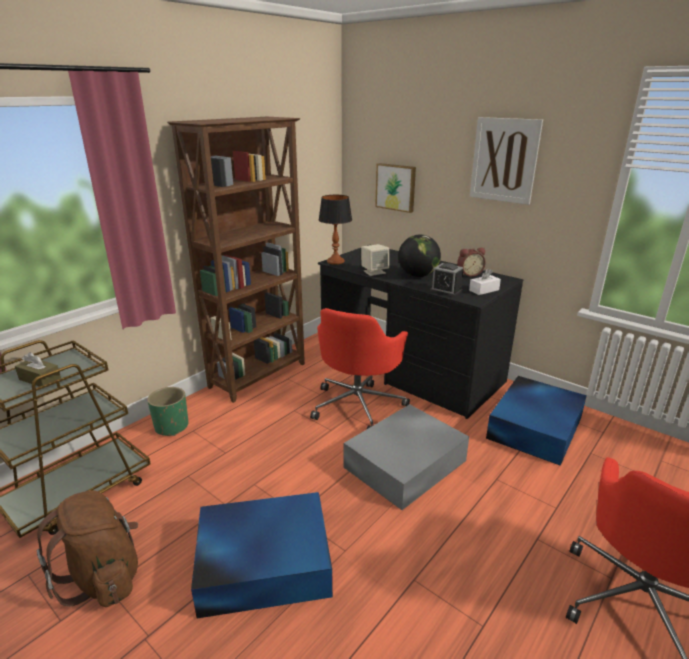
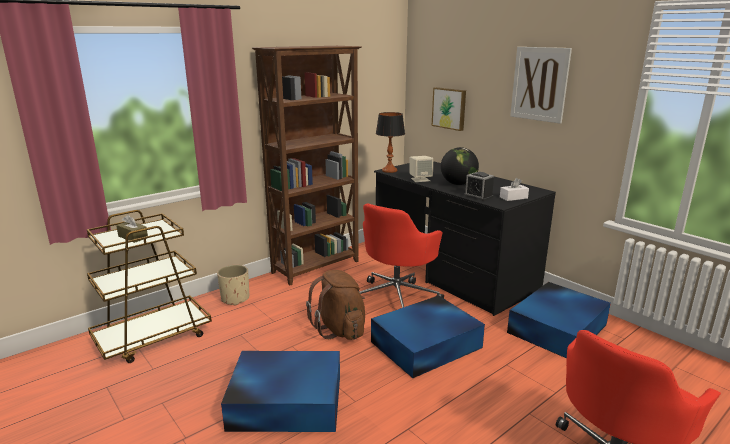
camera: 10 degrees right, 5 degrees down
brown backpack [37,490,138,607] -> brown backpack moved to [306,270,365,340]
green planter [147,387,188,436] -> beige planter [217,265,249,305]
grey storage box [344,404,469,510] -> blue storage box [371,295,485,378]
alarm clock [457,248,486,277] -> none

